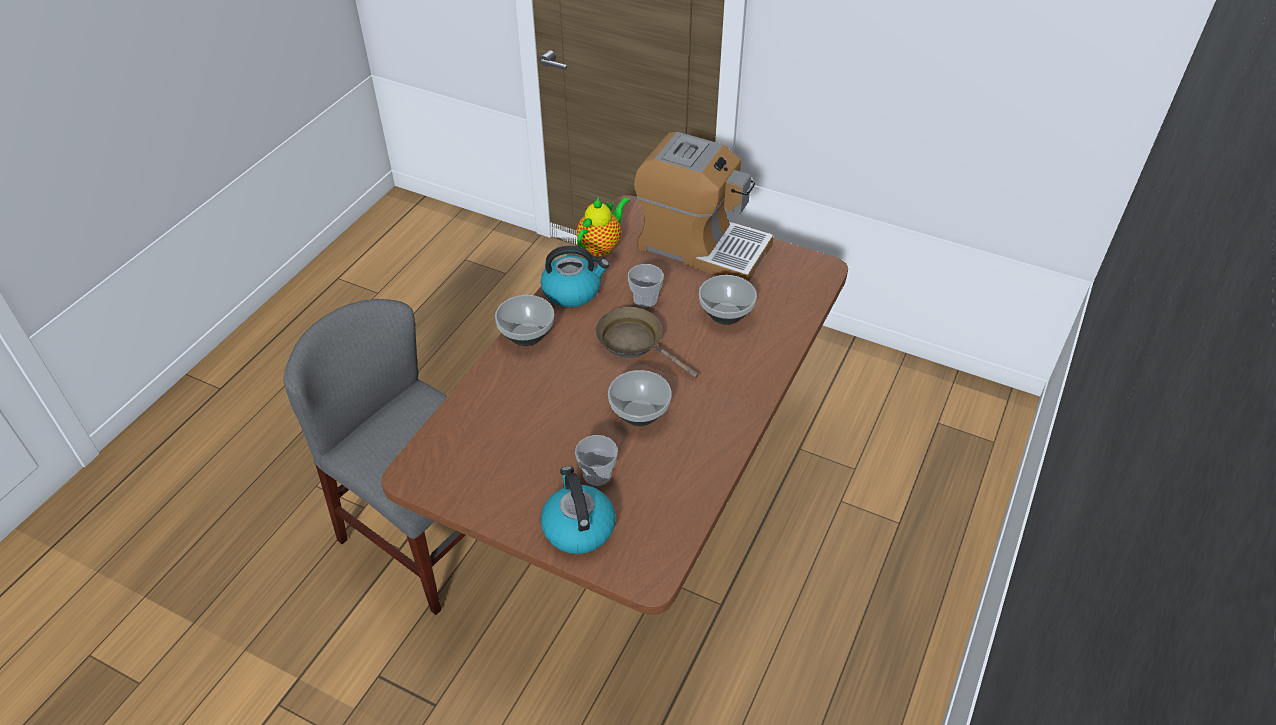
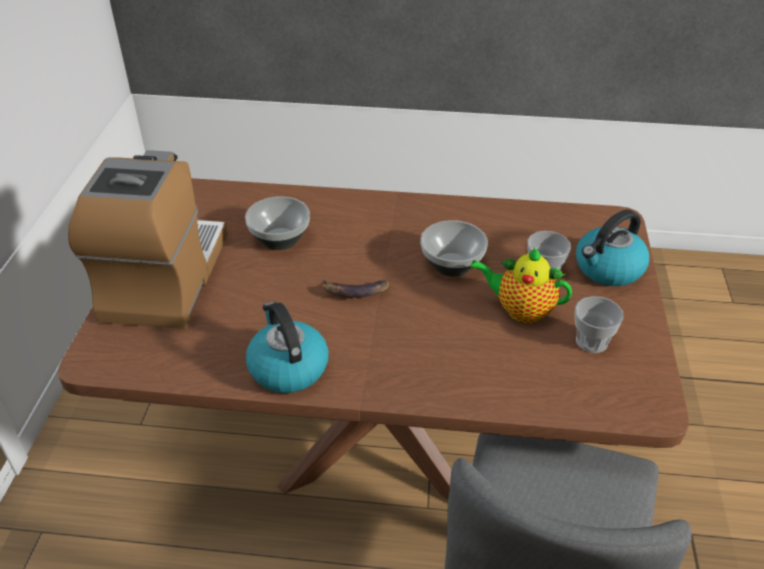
camera: 110 degrees left, 5 degrees down
bowl [495,295,554,346] -> none
teapot [577,197,630,257] -> teapot moved to [470,247,572,323]
brown frying pan [595,307,699,378] -> banana [323,279,389,298]
cup [628,264,664,307] -> cup moved to [575,296,624,353]

